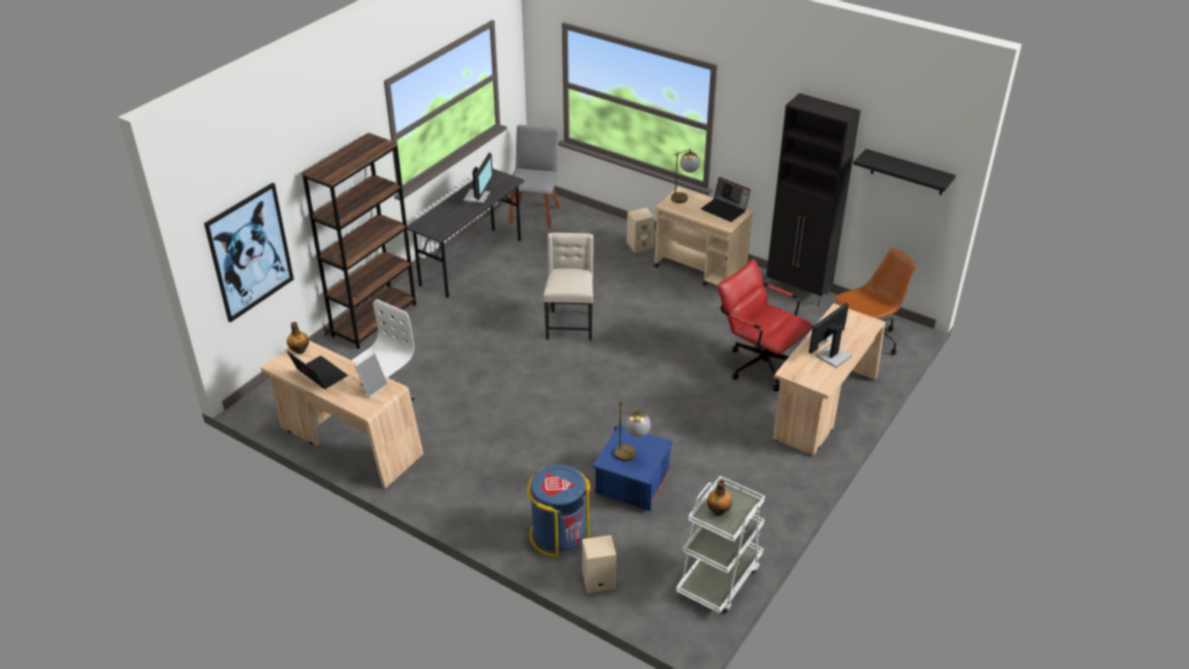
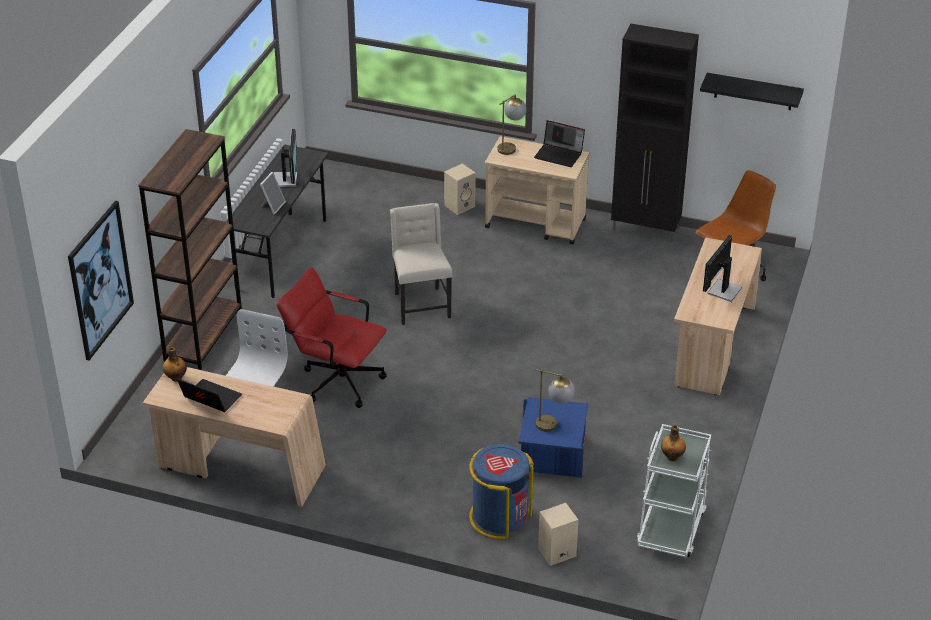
camera: 15 degrees left, 0 degrees up
picture frame [354,352,388,398] -> picture frame moved to [260,172,286,214]
grey chair [509,125,561,228] -> none
red office chair [718,259,813,391] -> red office chair moved to [277,267,387,408]

